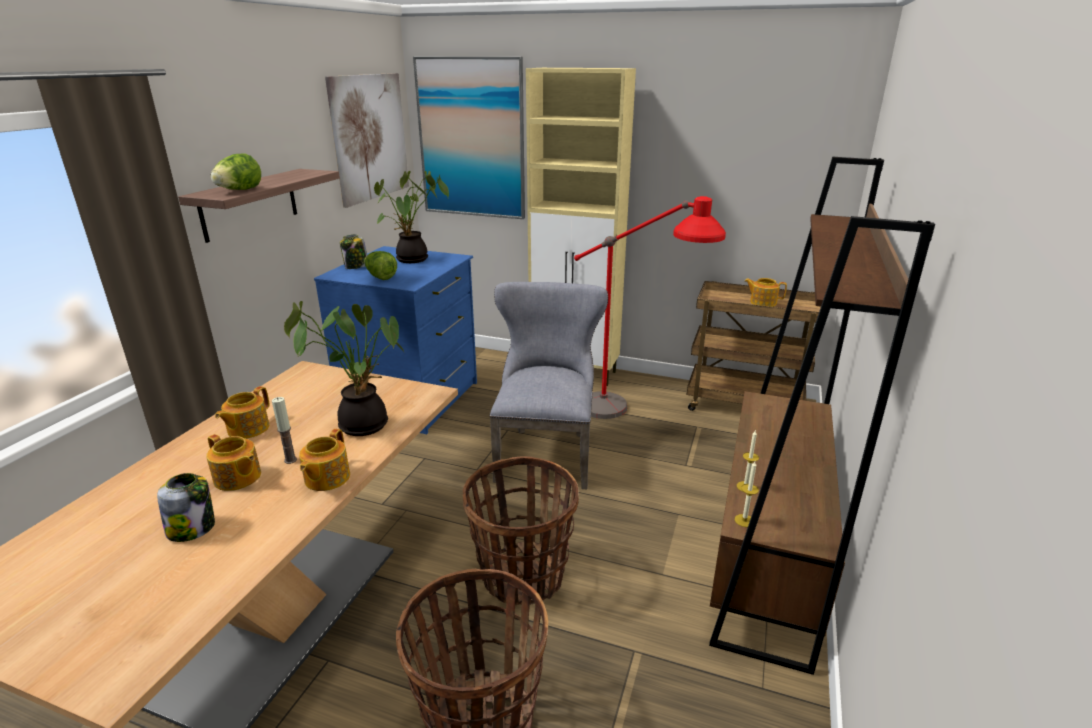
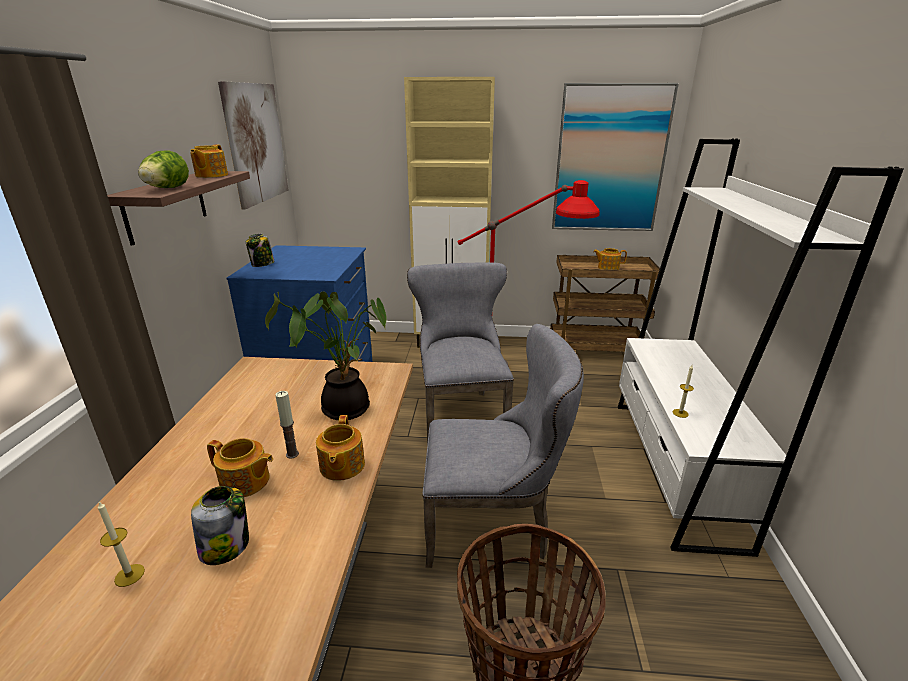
camera: 15 degrees left, 0 degrees up
teapot [215,386,270,439] -> teapot moved to [190,145,228,178]
lettuce [364,251,397,280] -> none
potted plant [374,171,449,263] -> none
picture [413,56,525,219] -> picture moved to [552,83,679,231]
basket [463,456,579,605] -> grey chair [422,324,584,568]
brown bookcase [709,157,935,675] -> white bookcase [618,139,904,557]
candle [735,461,759,527] -> candle moved to [98,502,145,587]

